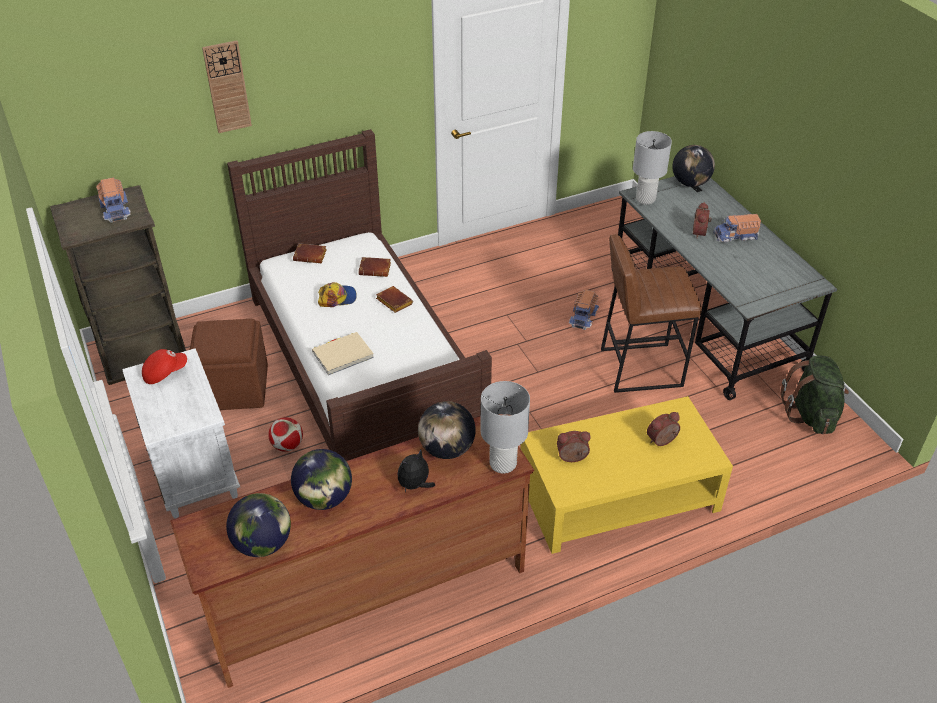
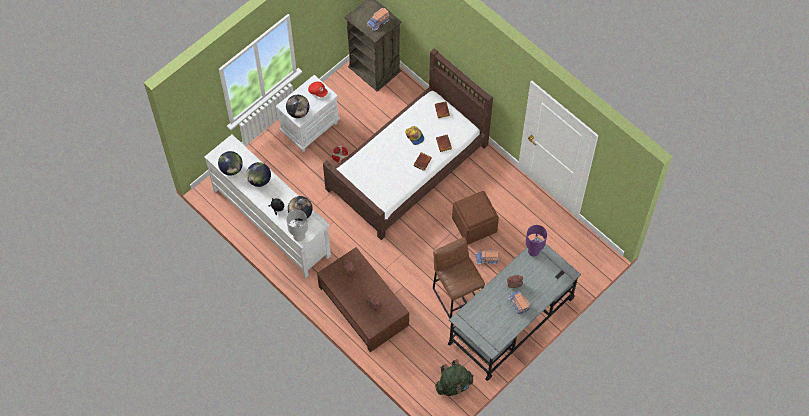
camera: 70 degrees right, 20 degrees up
brown dresser [170,416,534,688] -> white dresser [204,134,331,279]
brown ottoman [190,319,268,410] -> brown ottoman moved to [452,191,499,245]
wall clock [202,40,252,133] -> none
beige book [312,332,374,375] -> none
yellow coffee table [521,396,733,554] -> brown coffee table [317,247,409,352]
grey table lamp [633,131,672,205] -> purple table lamp [525,225,547,256]
globe [673,145,715,187] -> globe moved to [286,95,309,118]

